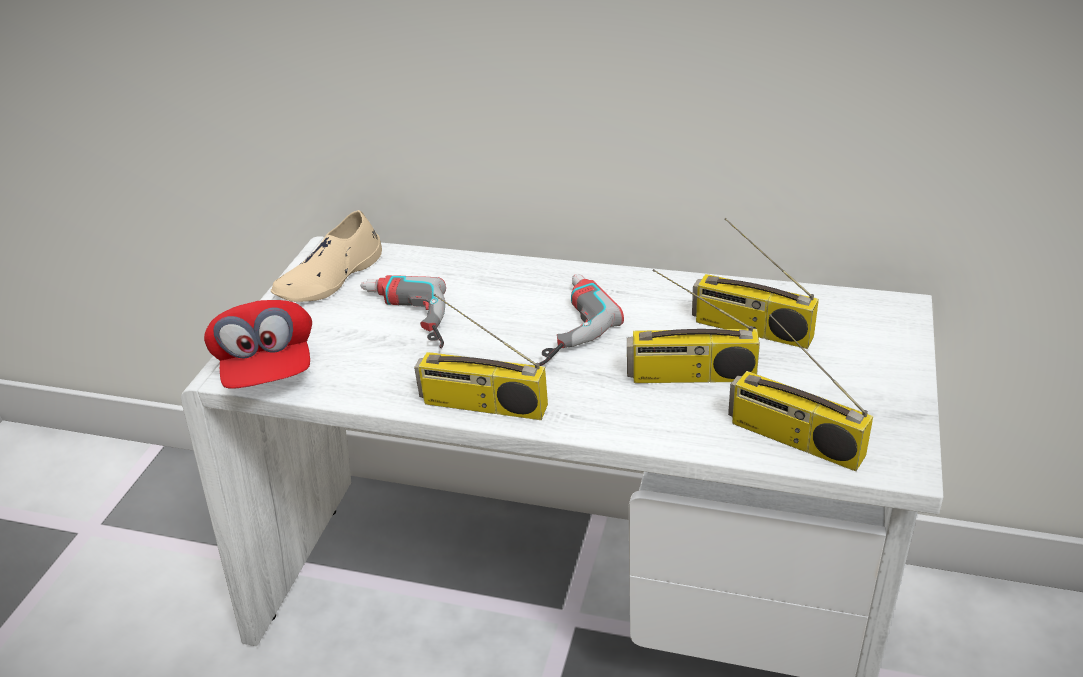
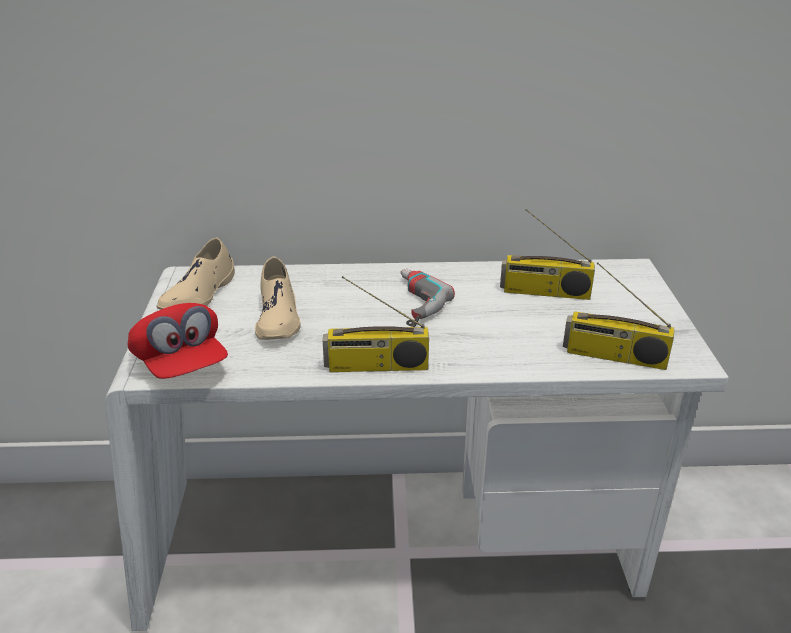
camera: 20 degrees left, 5 degrees down
power drill [360,275,446,349] -> beige shoe [255,256,301,340]
radio [627,269,760,383] -> none

